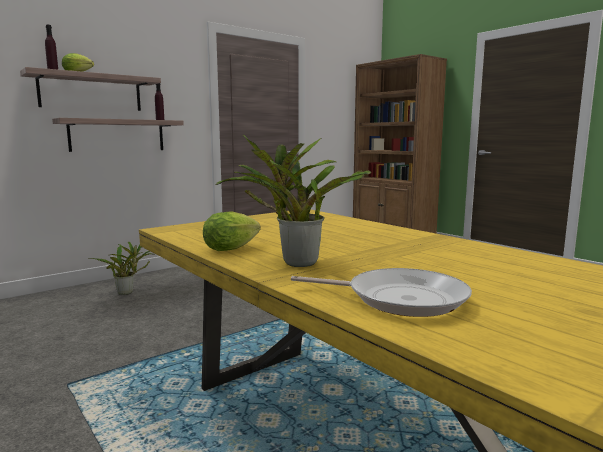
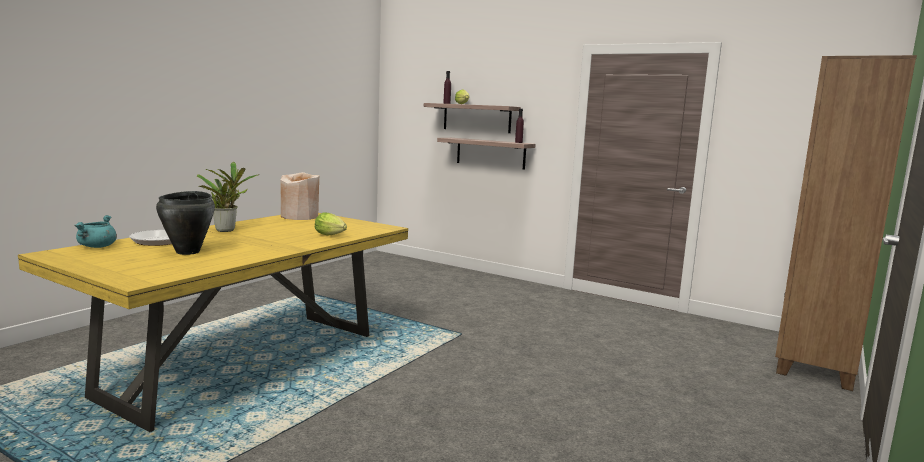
camera: 70 degrees right, 0 degrees up
potted plant [88,242,155,295] -> none
lettuce [203,211,261,251] -> lettuce moved to [315,212,347,236]
none -> turquoise cooking pot [74,215,117,248]
none -> black cooking pot [156,191,215,255]
none -> beige vase [280,172,319,220]

